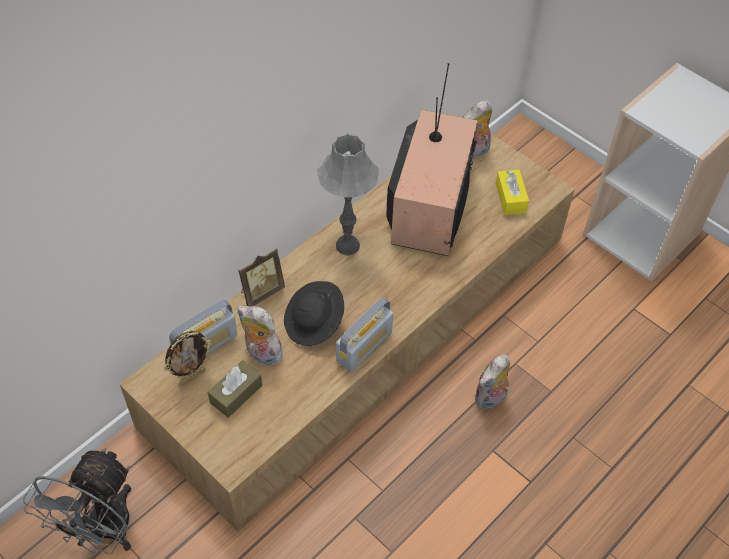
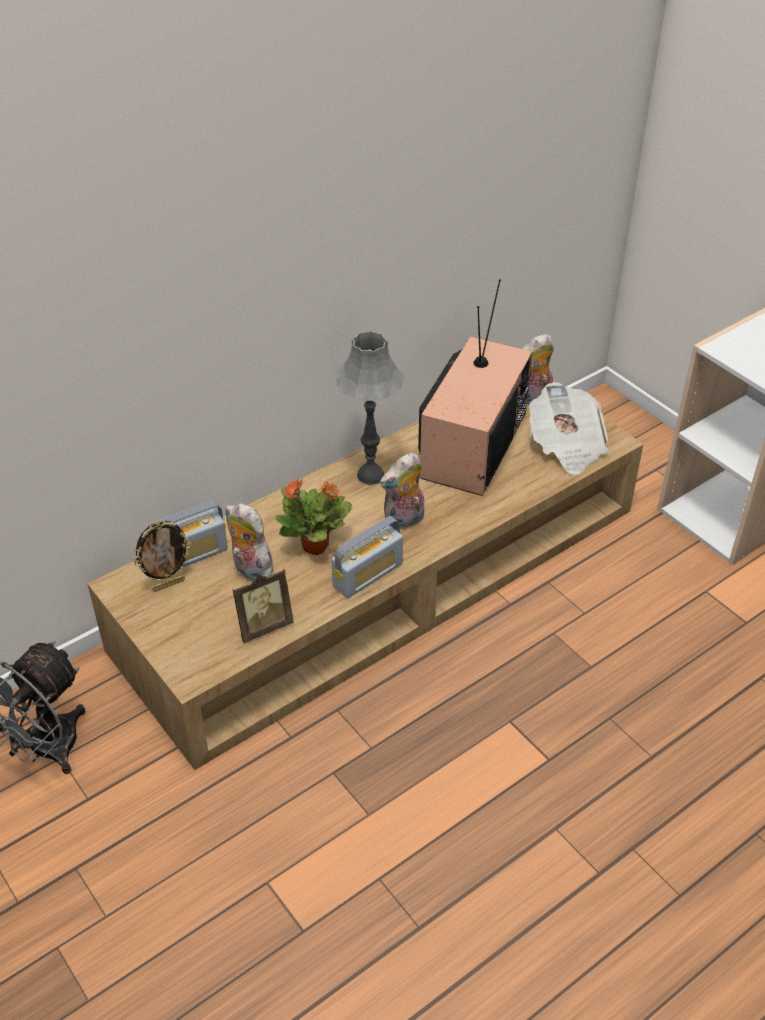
camera: 10 degrees right, 10 degrees down
brown tissue box [208,360,262,418] -> none
picture frame [238,248,285,307] -> picture frame moved to [233,569,293,643]
black hat [284,281,344,346] -> potted plant [275,478,352,555]
plush toy [474,355,510,409] -> plush toy moved to [380,452,424,530]
yellow tissue box [495,169,529,215] -> newspaper [529,382,609,475]

